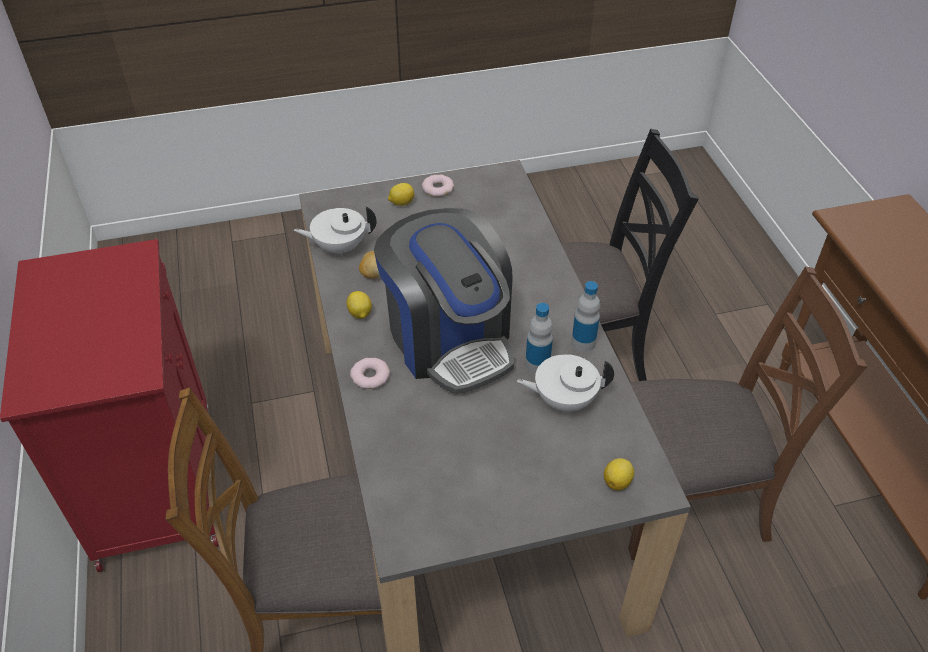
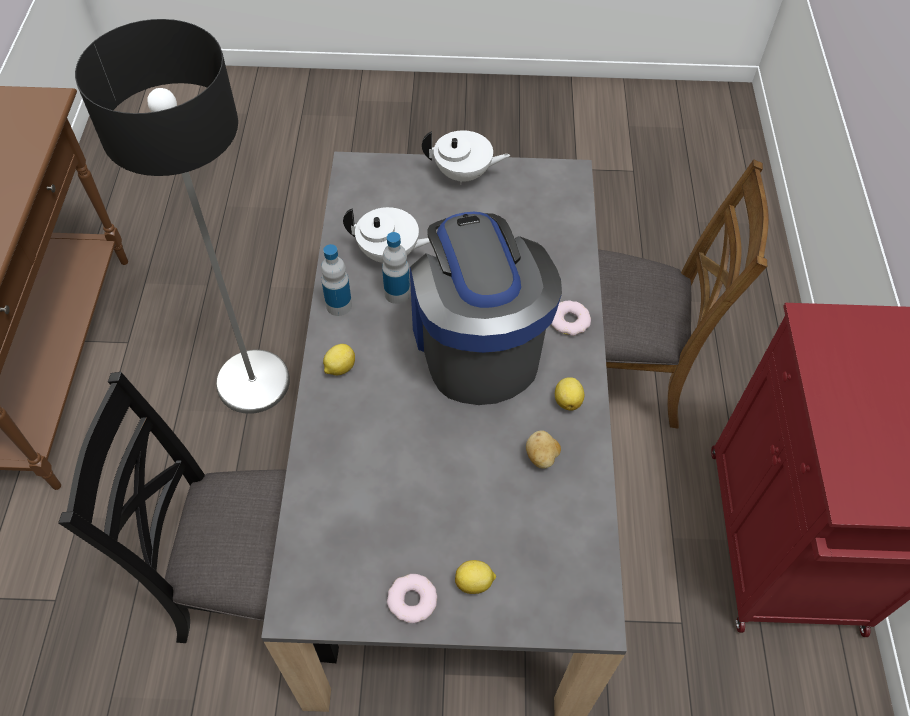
camera: 165 degrees left, 10 degrees up
white teapot [294,207,377,256] -> white teapot moved to [422,130,510,185]
lemon [604,458,634,491] -> lemon moved to [323,344,355,375]
brown chair [628,266,868,560] -> floor lamp [75,19,290,414]

